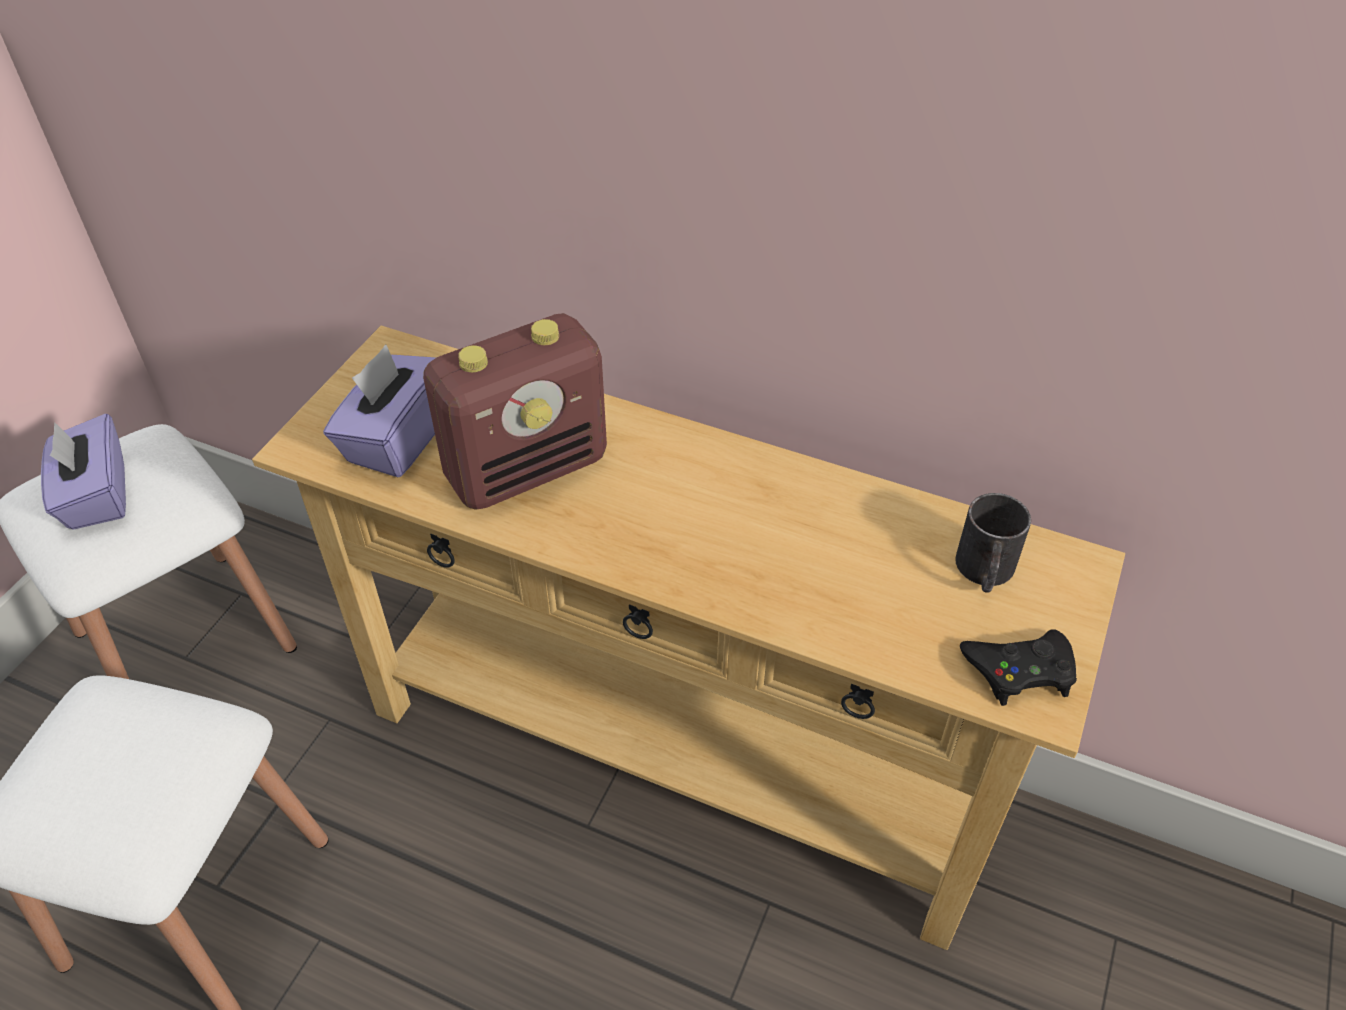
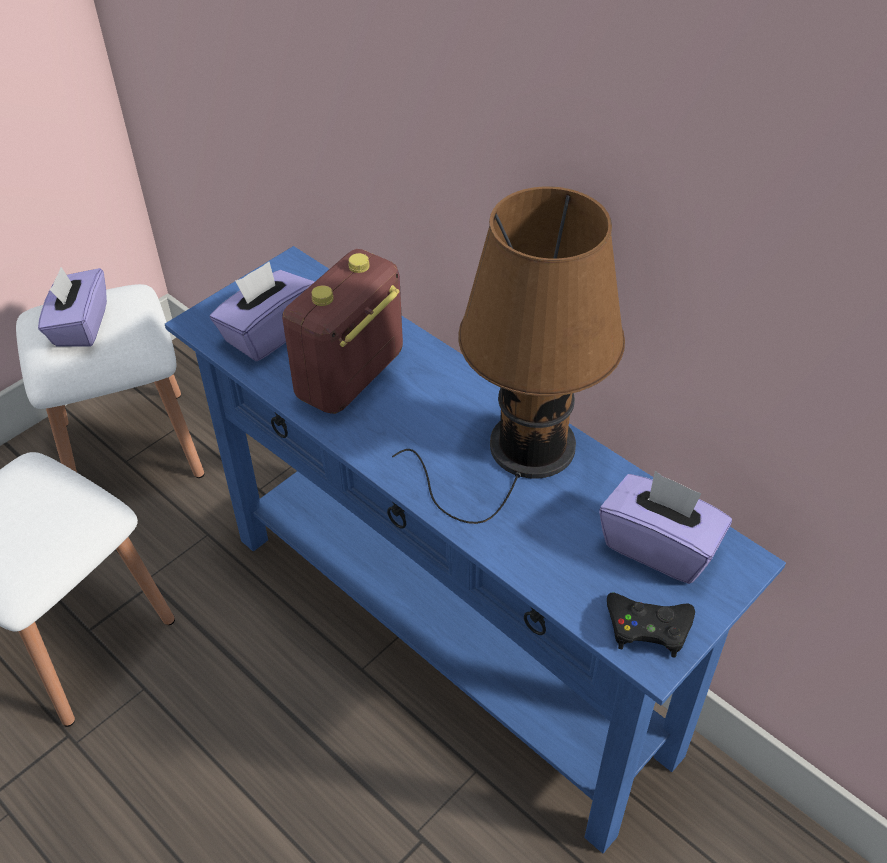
camera: 20 degrees right, 0 degrees up
beige console table [252,326,1125,950] -> blue console table [165,246,786,853]
radio [423,313,607,510] -> radio turned 135 degrees clockwise [282,249,403,414]
black mug [955,493,1031,593] -> purple tissue box [599,471,732,584]
none -> brown table lamp [392,187,625,524]

